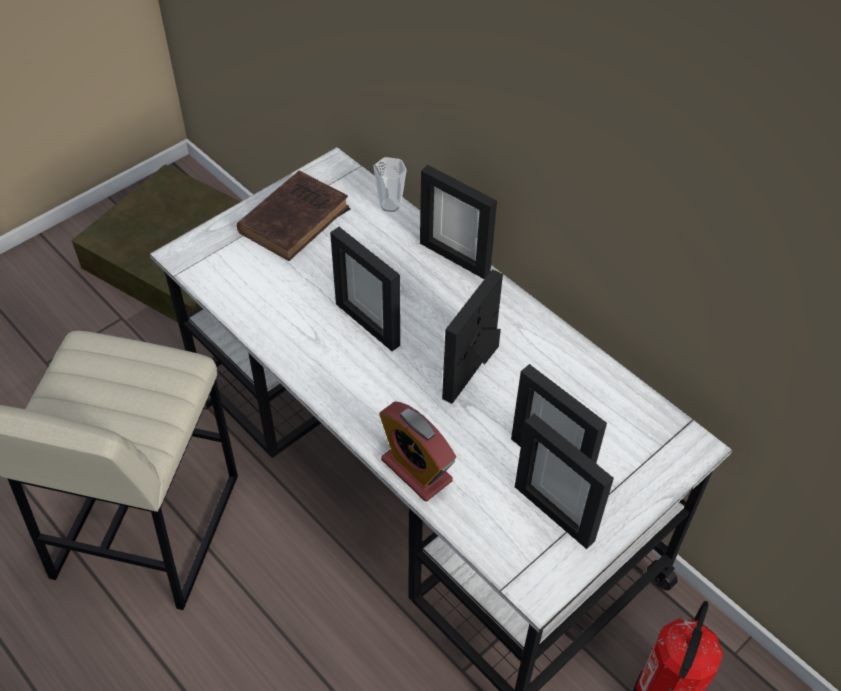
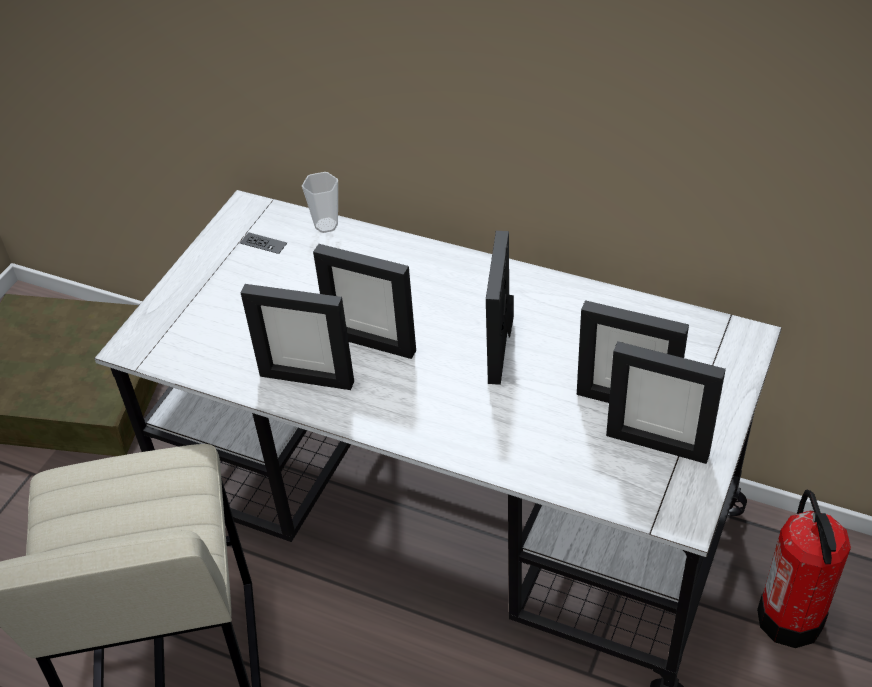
camera: 20 degrees left, 5 degrees down
brown book [237,170,349,261] -> none
alarm clock [379,401,456,501] -> none
picture frame [420,165,497,279] -> picture frame moved to [241,284,354,390]

